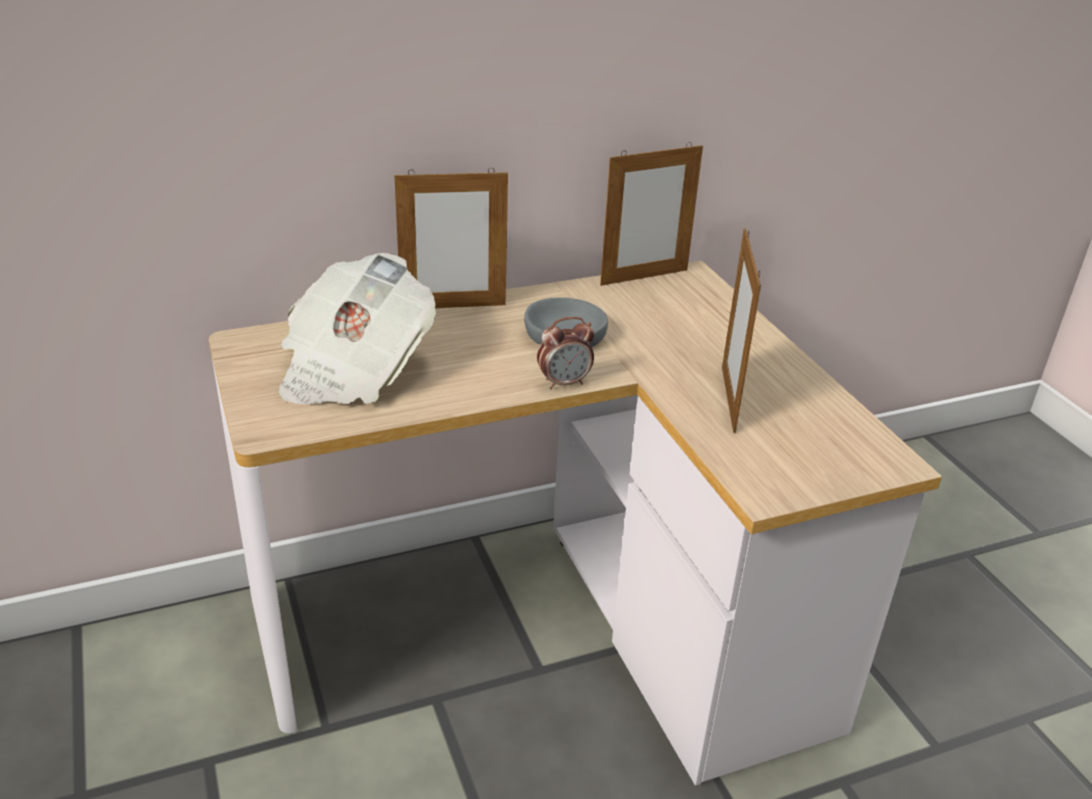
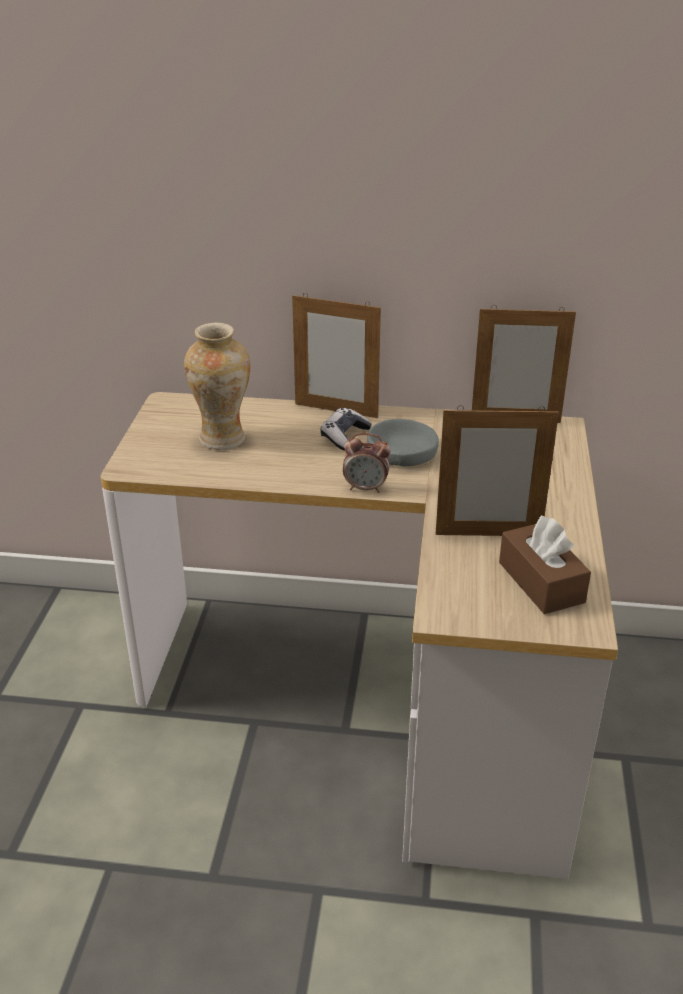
camera: 30 degrees right, 0 degrees up
newspaper [278,253,436,404] -> vase [184,322,250,450]
picture frame [722,228,761,433] -> picture frame turned 120 degrees counterclockwise [436,405,559,536]
none -> game controller [320,408,372,451]
none -> brown tissue box [499,516,591,614]

